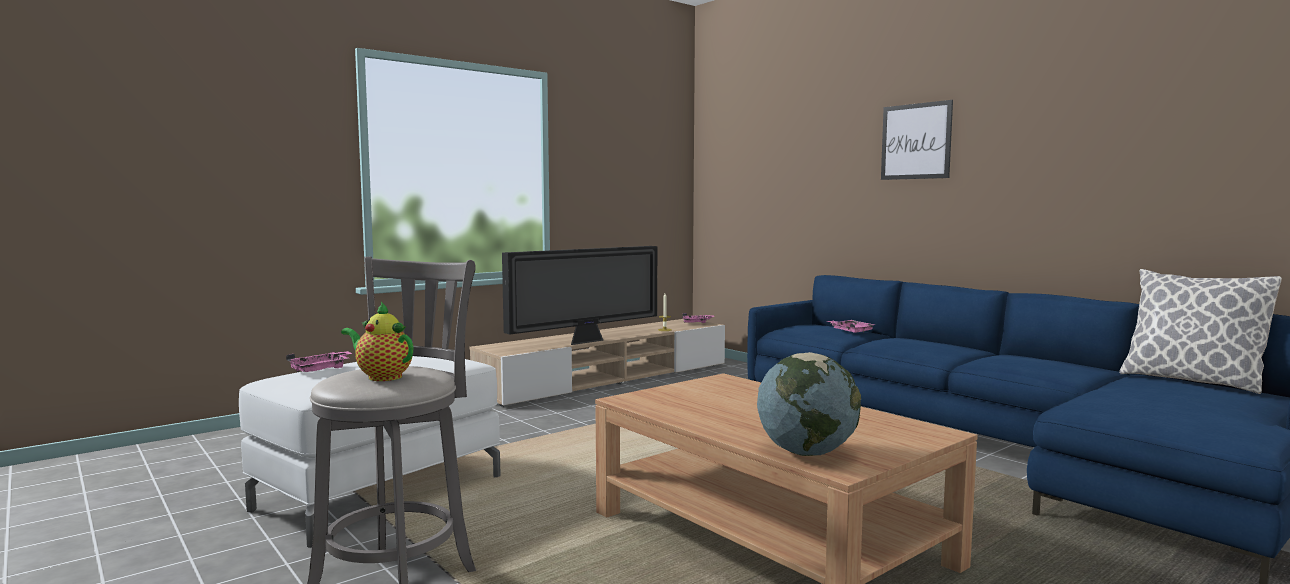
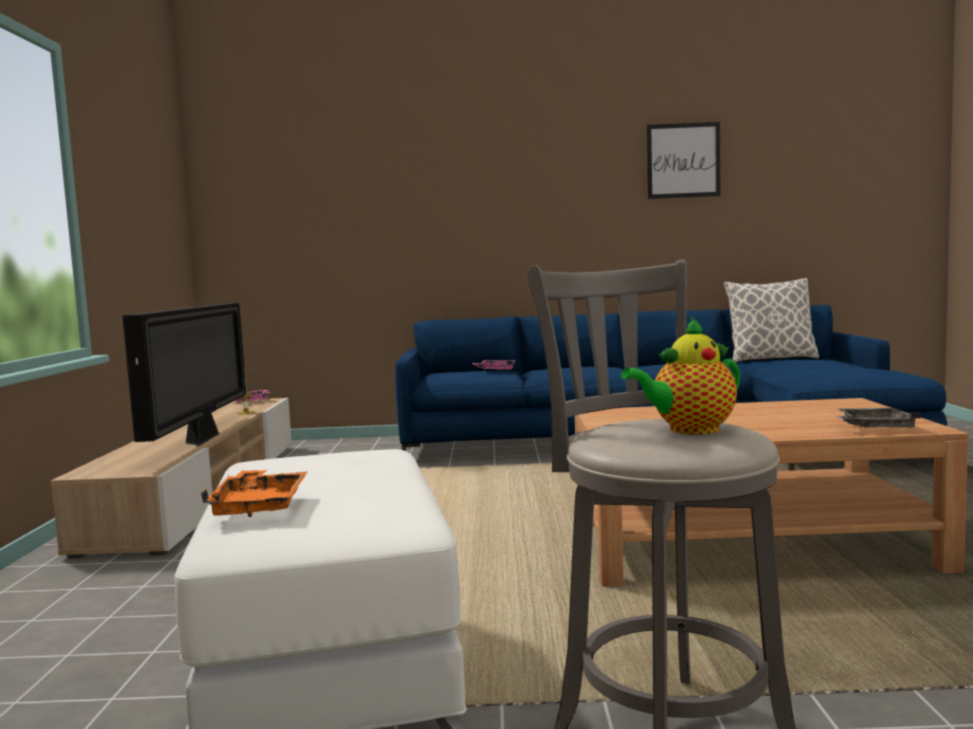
camera: 50 degrees left, 0 degrees up
pink tray [286,351,352,372] -> orange tray [201,470,308,517]
globe [757,352,861,456] -> grey tray [835,408,921,428]
picture [881,100,953,180] -> picture moved to [647,122,720,199]

